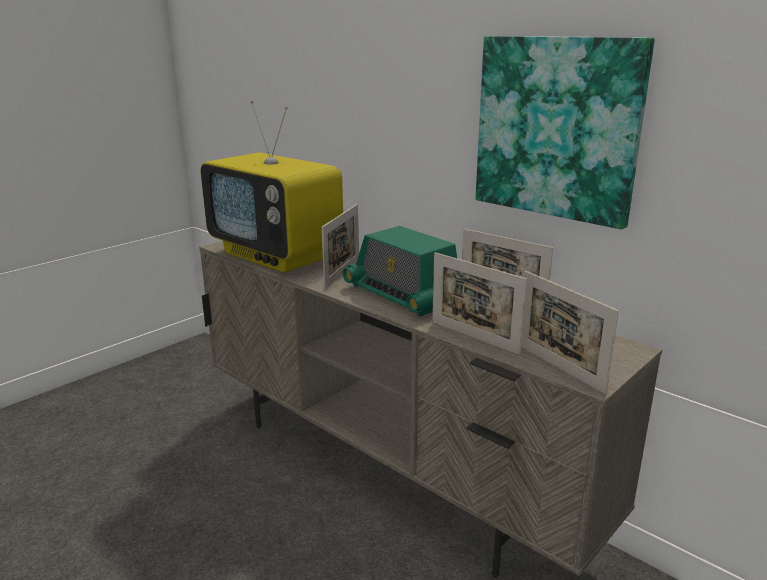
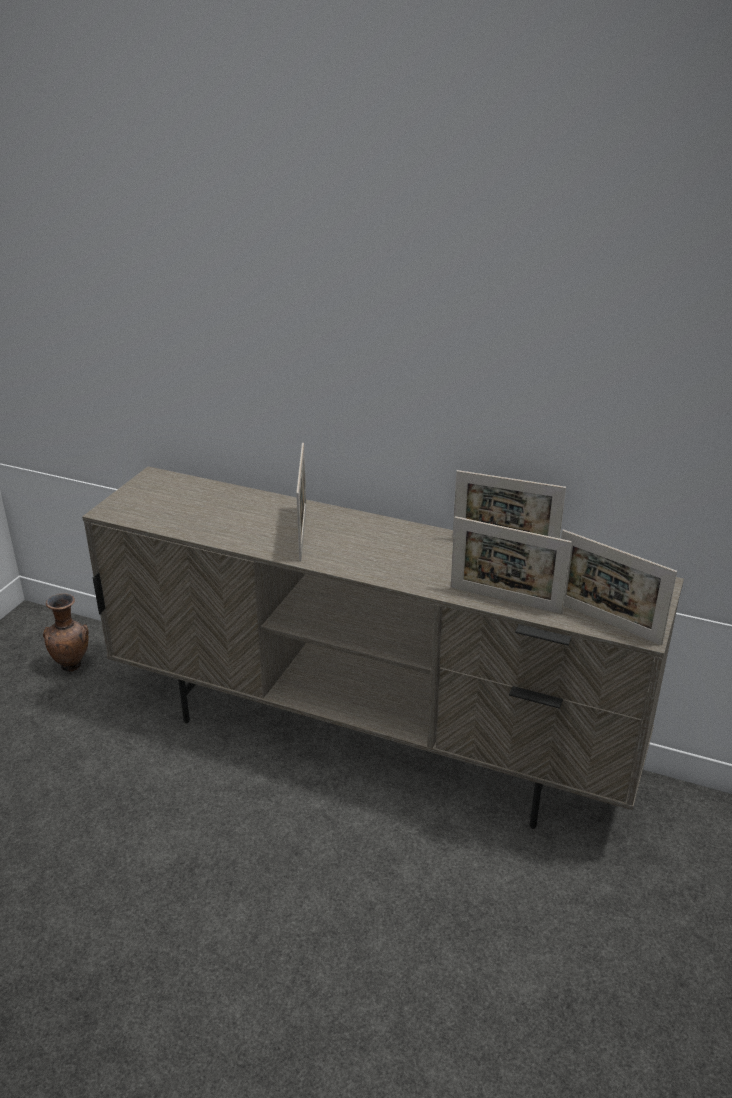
camera: 20 degrees left, 10 degrees up
television [200,100,343,273] -> none
radio [343,226,457,316] -> none
picture [476,36,655,229] -> none
none -> brown vase [43,593,89,672]

